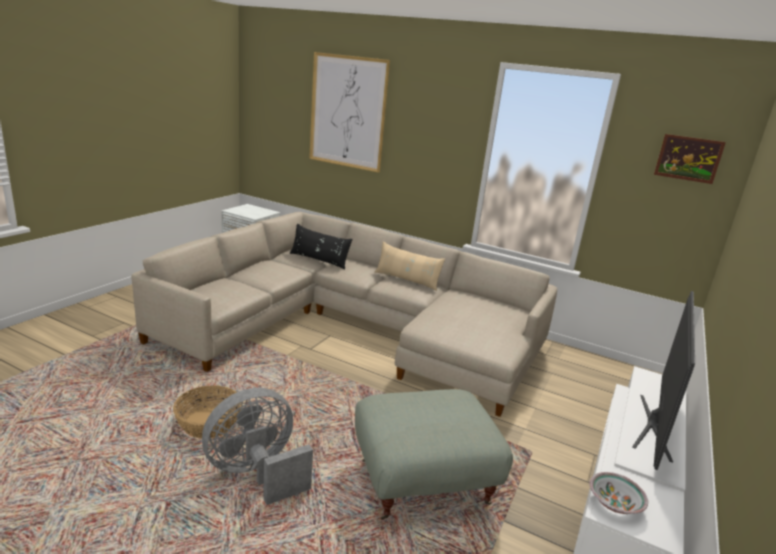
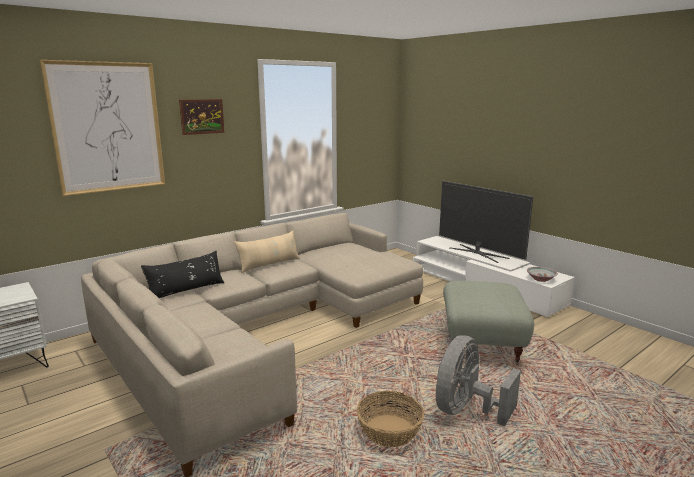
camera: 65 degrees left, 5 degrees down
grey fan [202,388,313,505] -> grey fan turned 45 degrees clockwise [436,335,521,426]
picture [654,134,726,184] -> picture moved to [179,99,225,135]

